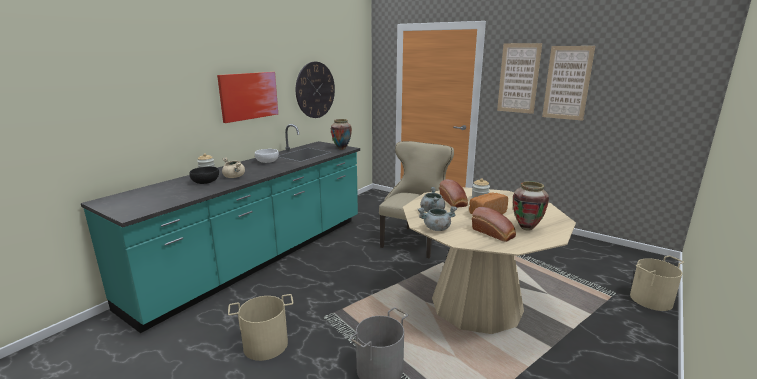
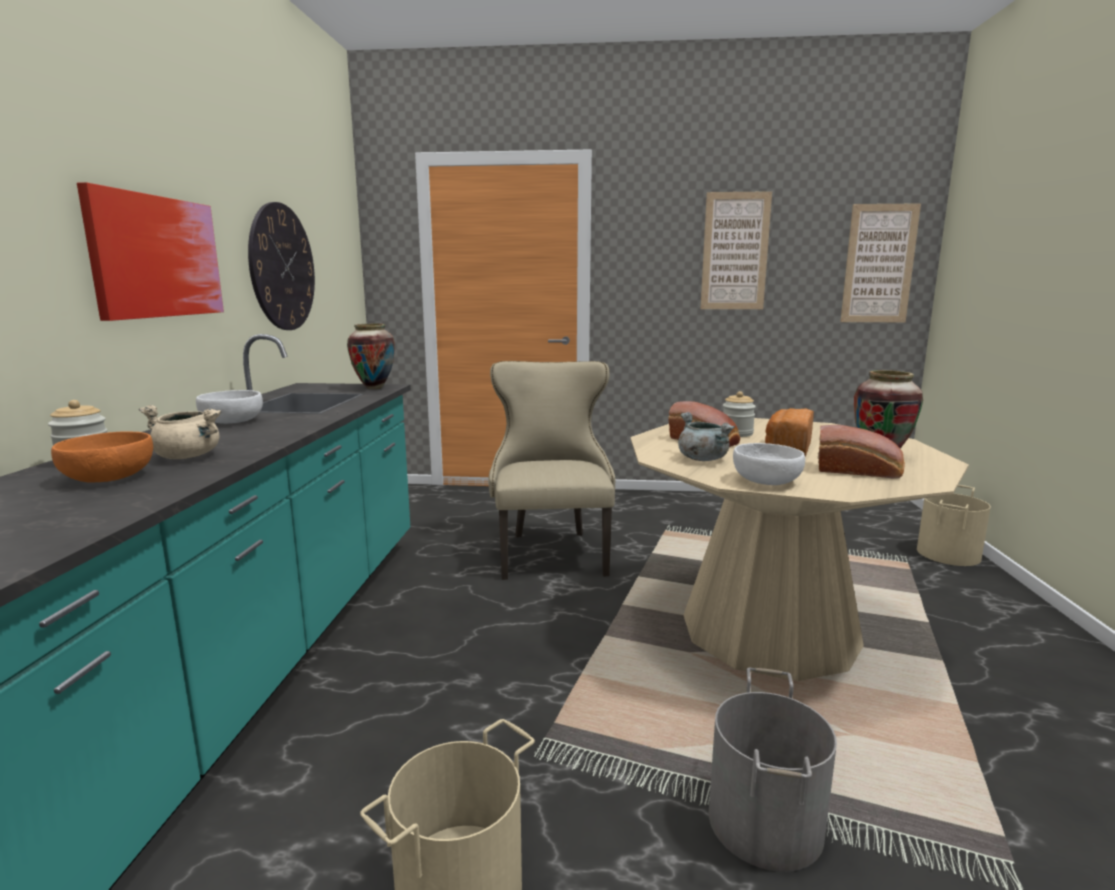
camera: 30 degrees left, 5 degrees down
black bowl [190,167,219,184] -> orange bowl [51,431,153,483]
grey cooking pot [418,206,457,231] -> white bowl [733,443,805,485]
picture [497,43,542,114] -> picture moved to [840,203,921,322]

